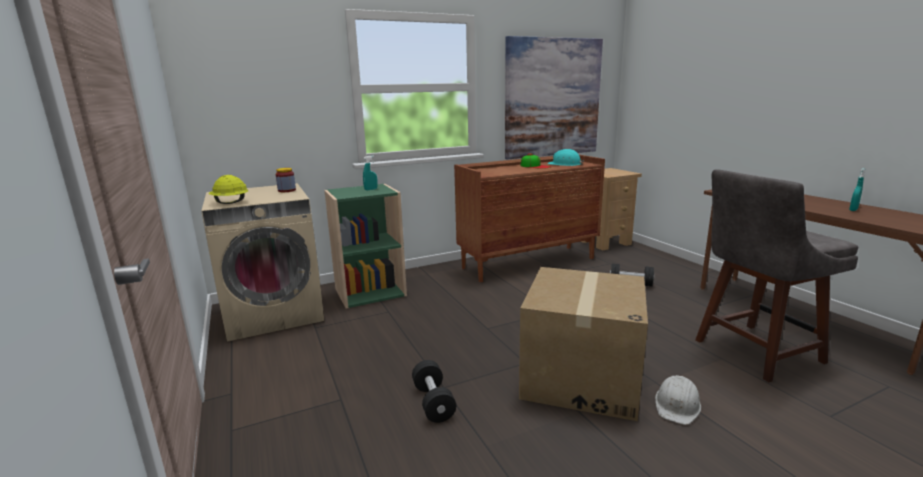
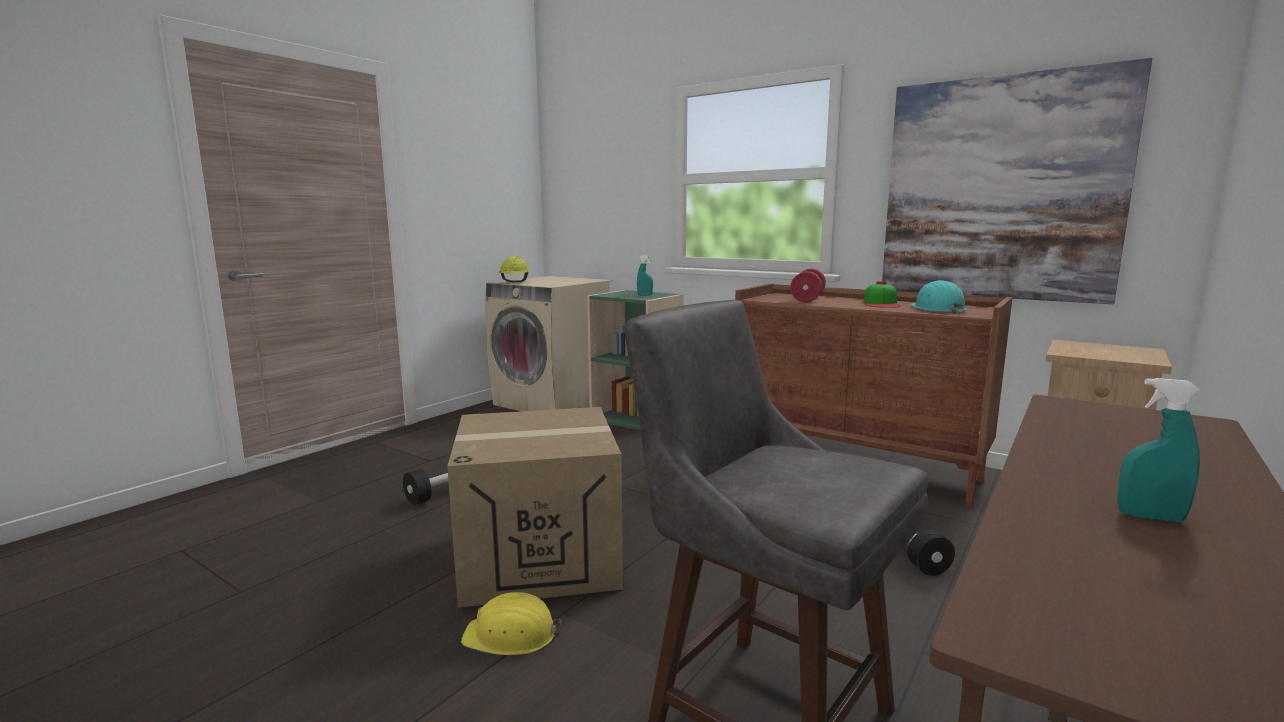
camera: 60 degrees right, 5 degrees down
jar [276,168,296,192] -> none
white hard hat [655,375,701,425] -> yellow hard hat [461,592,562,655]
none -> red dumbbell [790,268,826,302]

